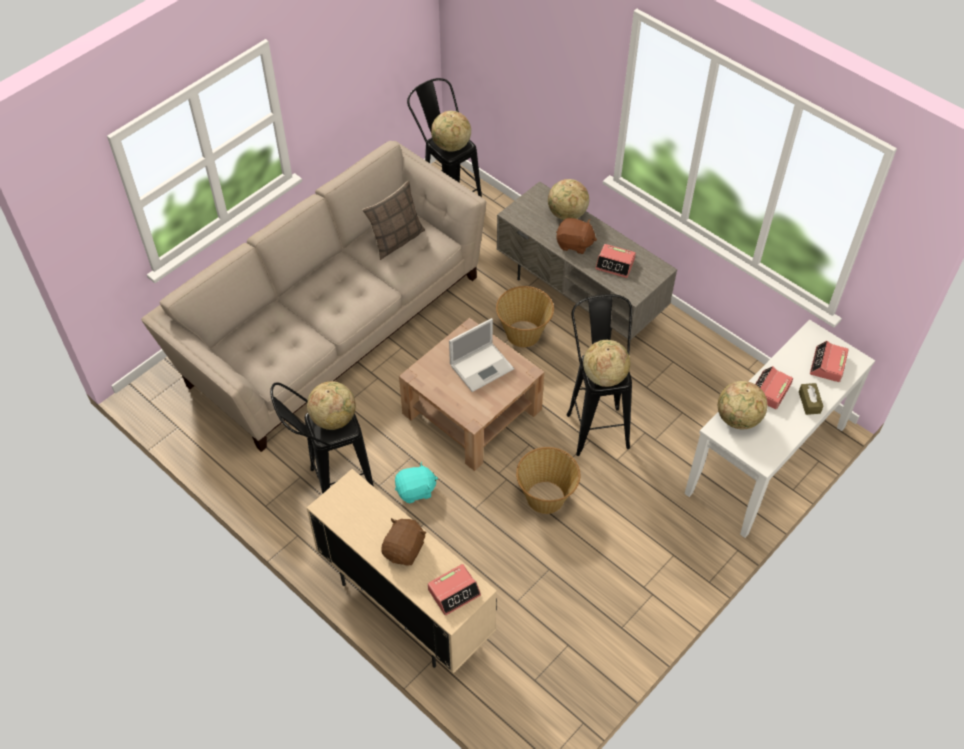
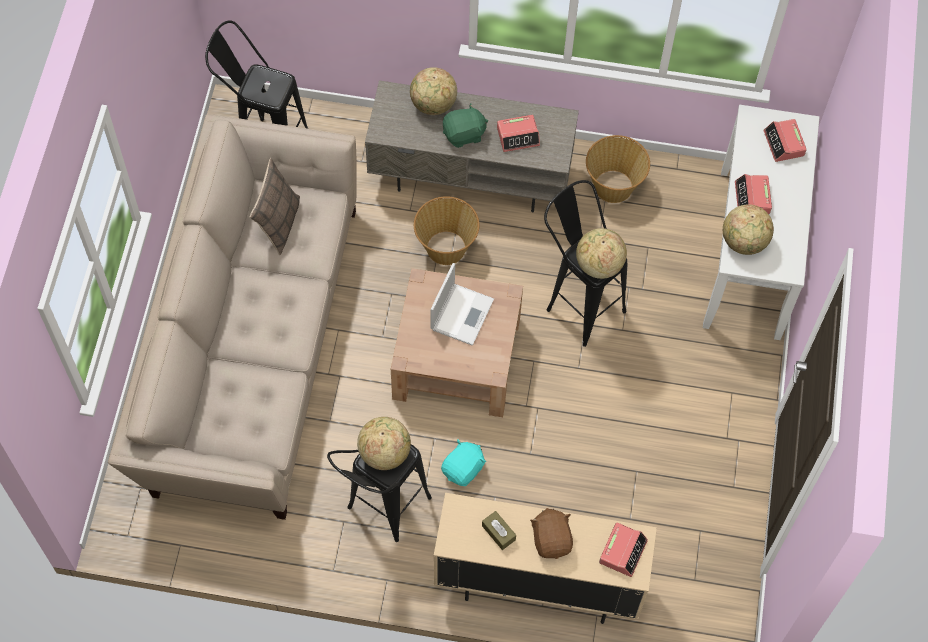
camera: 35 degrees left, 10 degrees up
globe [431,111,471,152] -> none
basket [516,447,581,514] -> basket moved to [586,135,650,203]
brown plush toy [556,218,597,254] -> green plush toy [443,103,488,148]
brown tissue box [799,383,824,415] -> brown tissue box moved to [482,511,516,550]

